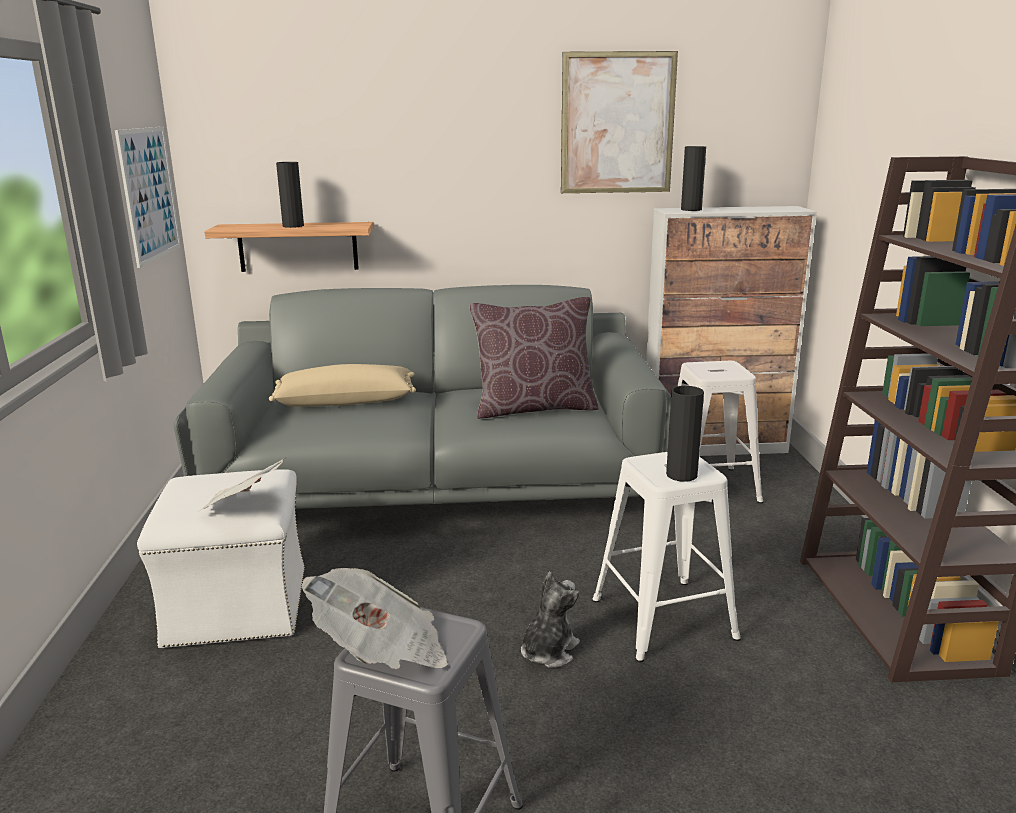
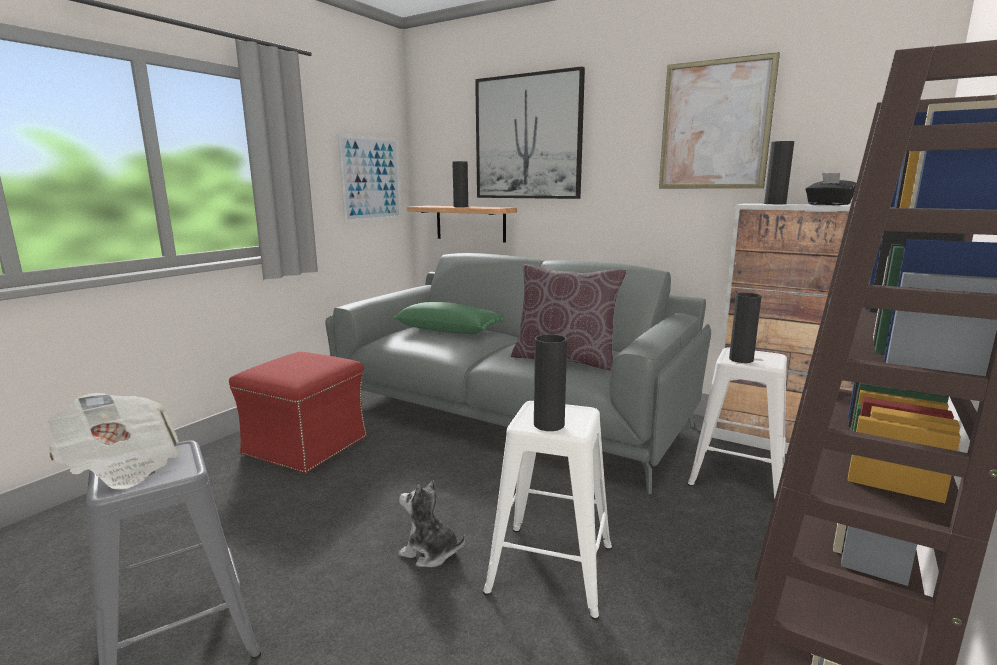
camera: 35 degrees right, 5 degrees down
white ottoman [137,469,305,648] -> red ottoman [229,352,367,474]
newspaper [199,458,285,511] -> none
beige pillow [269,364,416,407] -> green pillow [394,302,504,334]
plush toy [521,571,580,668] -> plush toy turned 135 degrees counterclockwise [399,480,465,568]
none -> picture [475,66,585,199]
none -> black vase [729,293,762,363]
none -> black tissue box [805,173,856,205]

